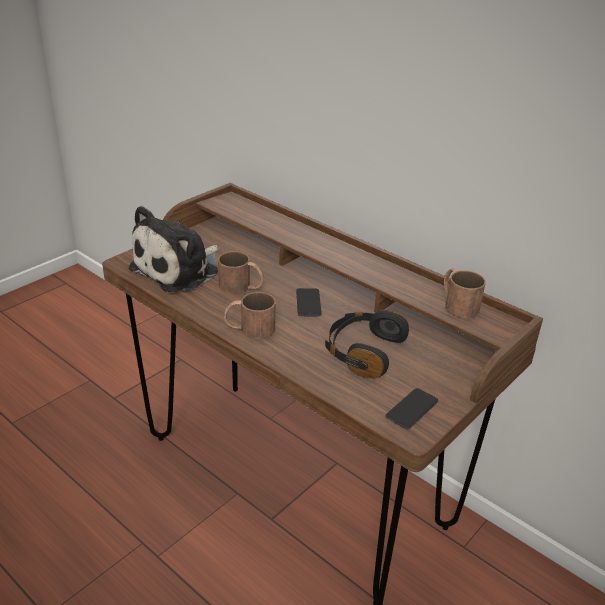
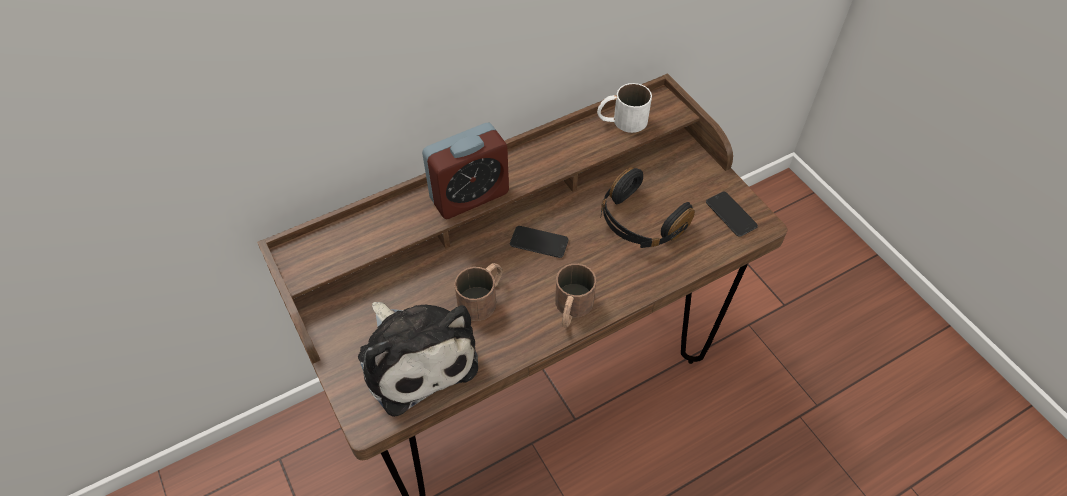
camera: 70 degrees left, 20 degrees up
brown mug [444,268,486,318] -> white mug [597,83,652,133]
none -> alarm clock [422,123,509,219]

